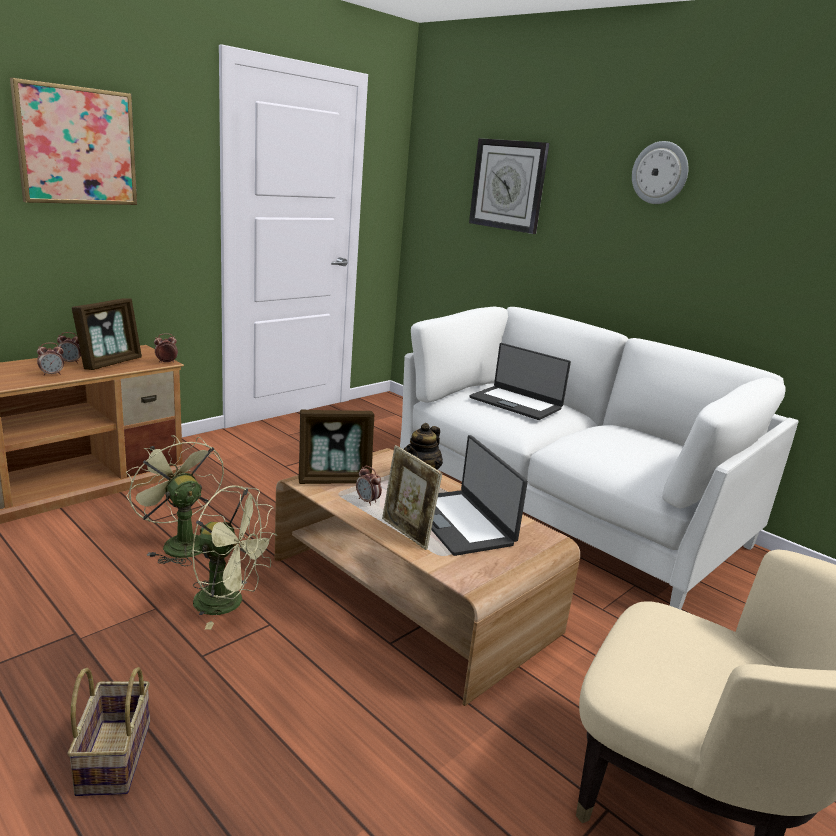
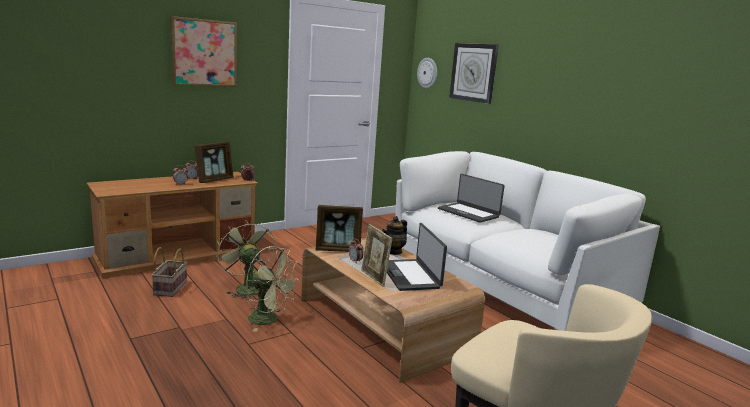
camera: 10 degrees right, 5 degrees down
basket [67,667,150,796] -> basket moved to [152,247,187,297]
wall clock [632,141,689,204] -> wall clock moved to [417,58,437,89]

